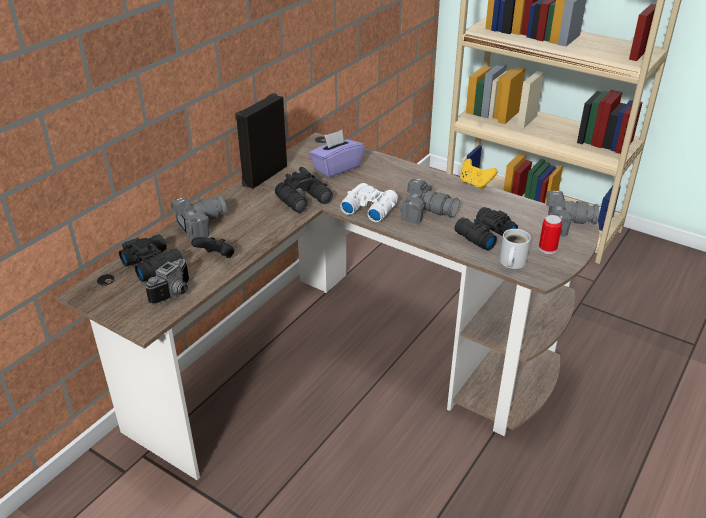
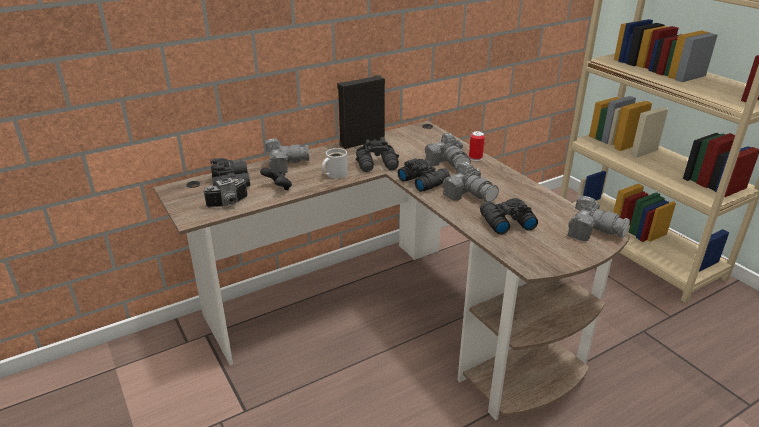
camera: 25 degrees right, 5 degrees down
purple tissue box [309,130,364,178] -> none
white binoculars [340,183,398,222] -> black binoculars [398,158,450,192]
yellow game controller [460,159,497,190] -> none
white mug [499,229,531,269] -> white mug moved to [322,148,348,179]
can [539,215,562,254] -> can moved to [469,131,485,161]
none -> camera [425,133,471,170]

